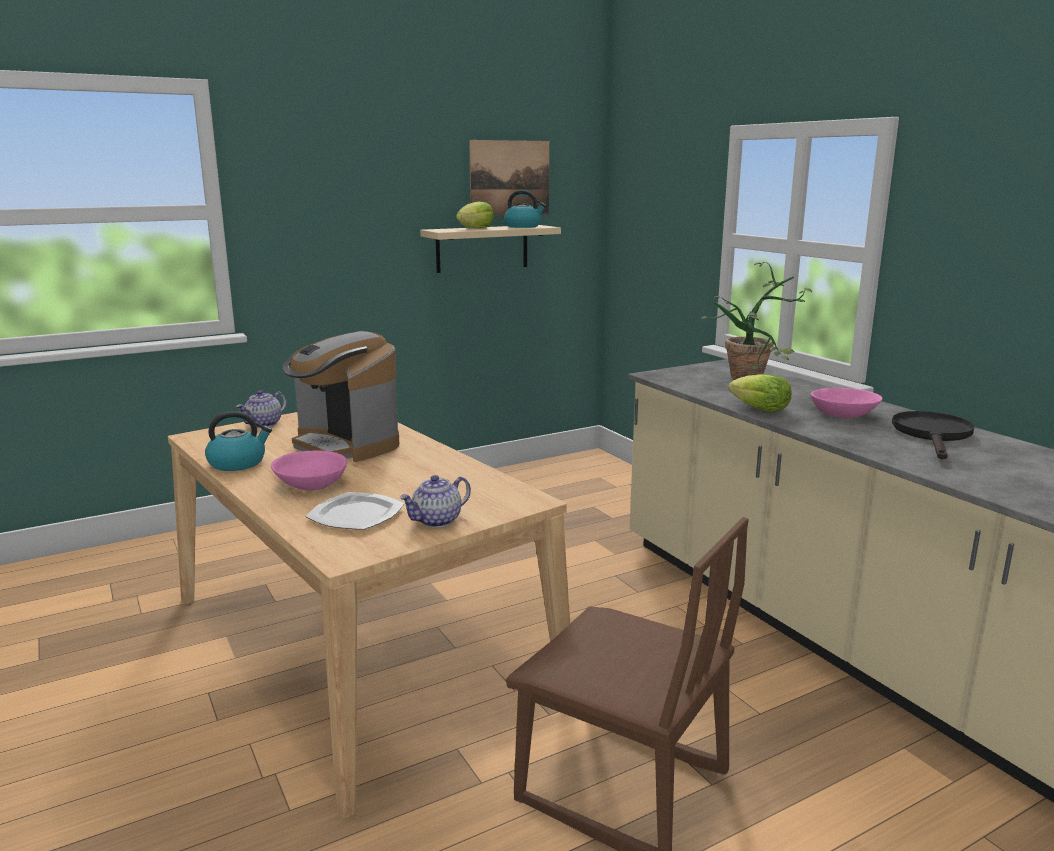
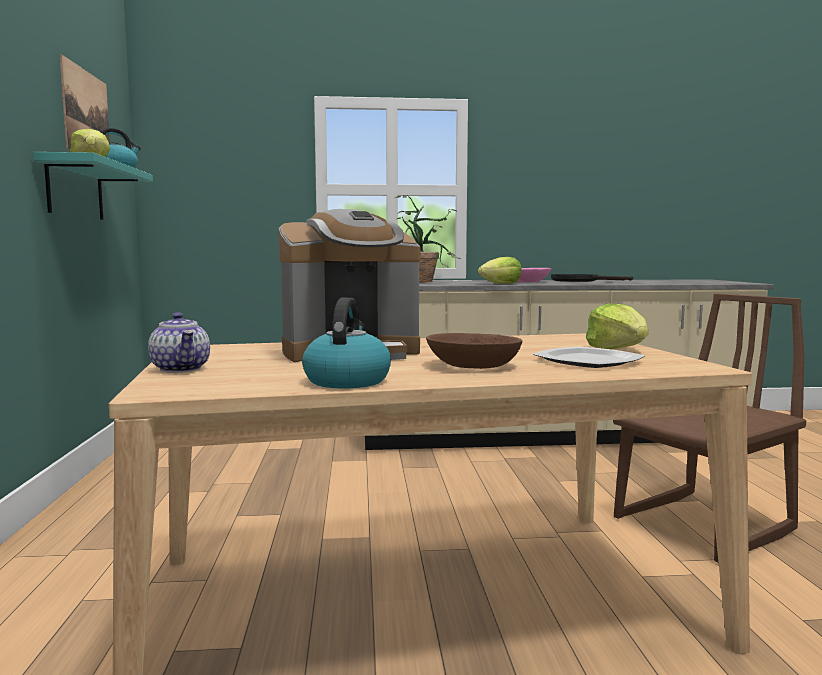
camera: 65 degrees left, 10 degrees down
pink bowl [271,450,347,491] -> brown bowl [426,333,522,369]
teapot [399,475,471,528] -> lettuce [586,303,648,349]
beige shelf [420,225,561,273] -> turquoise shelf [33,152,153,220]

